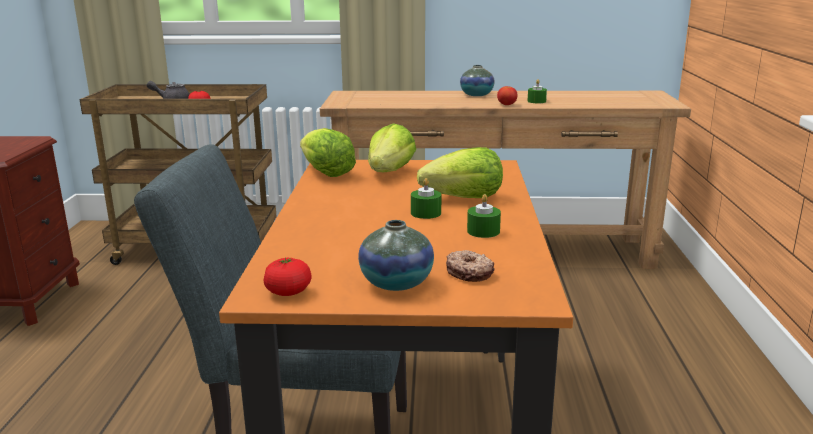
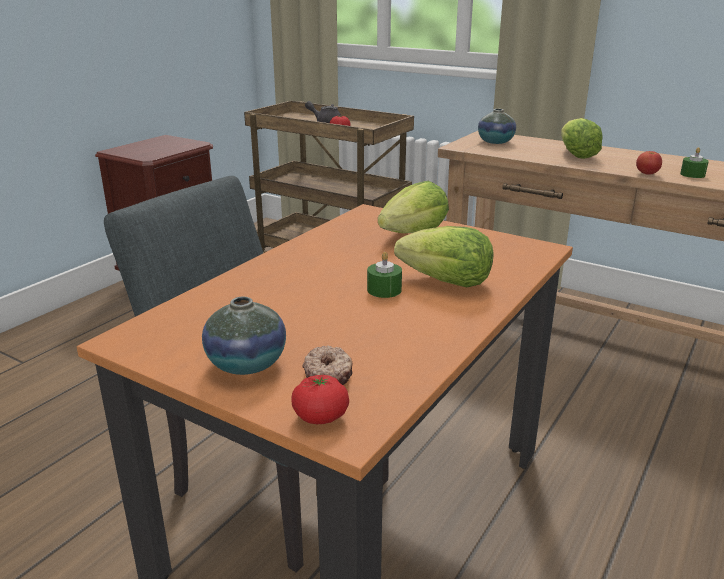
camera: 30 degrees right, 5 degrees up
tomato [264,258,312,296] -> tomato moved to [291,375,349,424]
lettuce [300,128,356,177] -> lettuce moved to [561,118,602,159]
vase [460,65,494,96] -> vase moved to [478,109,516,144]
green candle [467,194,501,238] -> none

